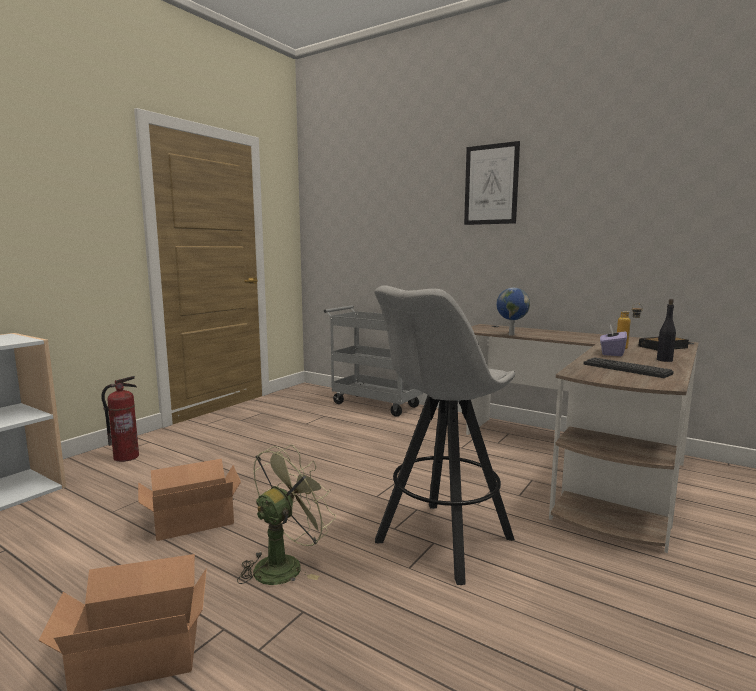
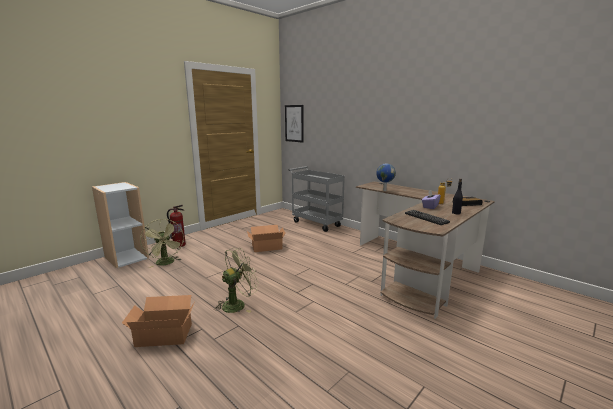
camera: 10 degrees right, 5 degrees up
cardboard box [138,459,241,541] -> cardboard box moved to [247,225,286,252]
grey stool [374,285,515,585] -> none
picture [464,141,520,225] -> picture moved to [285,105,303,143]
none -> green fan [140,219,184,268]

